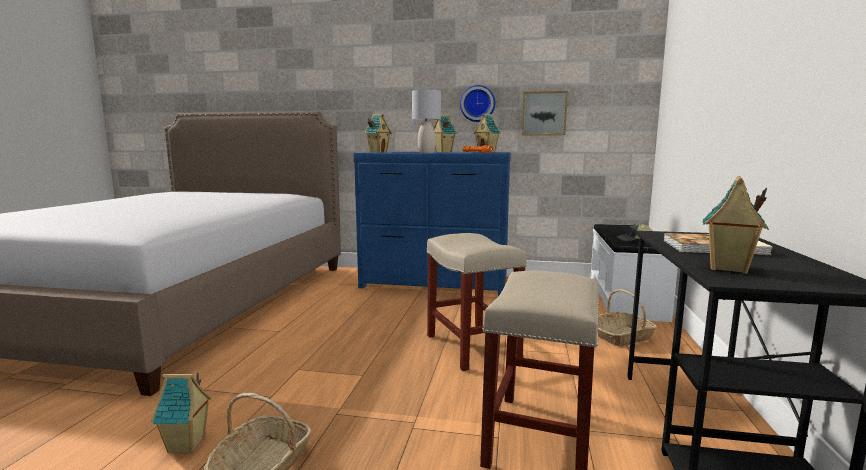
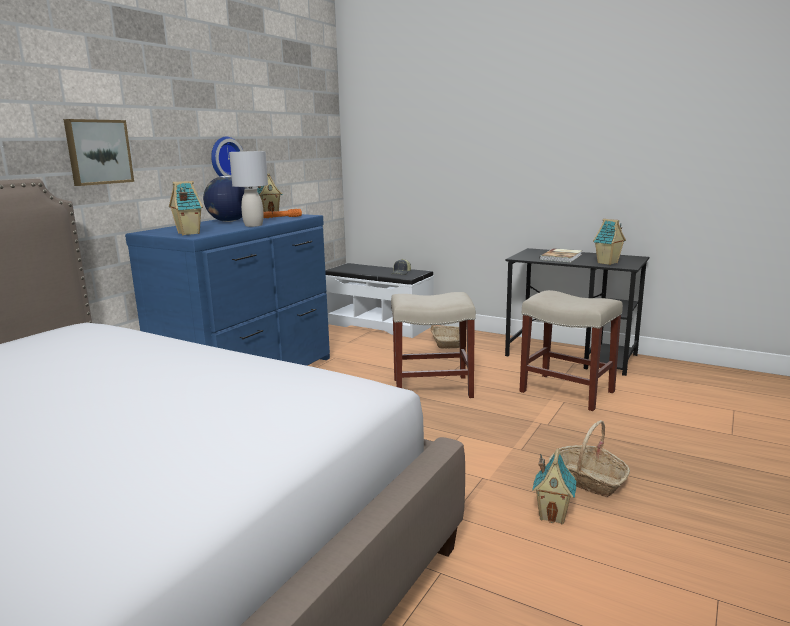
camera: 70 degrees left, 5 degrees up
toy house [433,115,457,152] -> globe [203,176,247,222]
picture [522,91,568,136] -> picture moved to [64,119,134,186]

